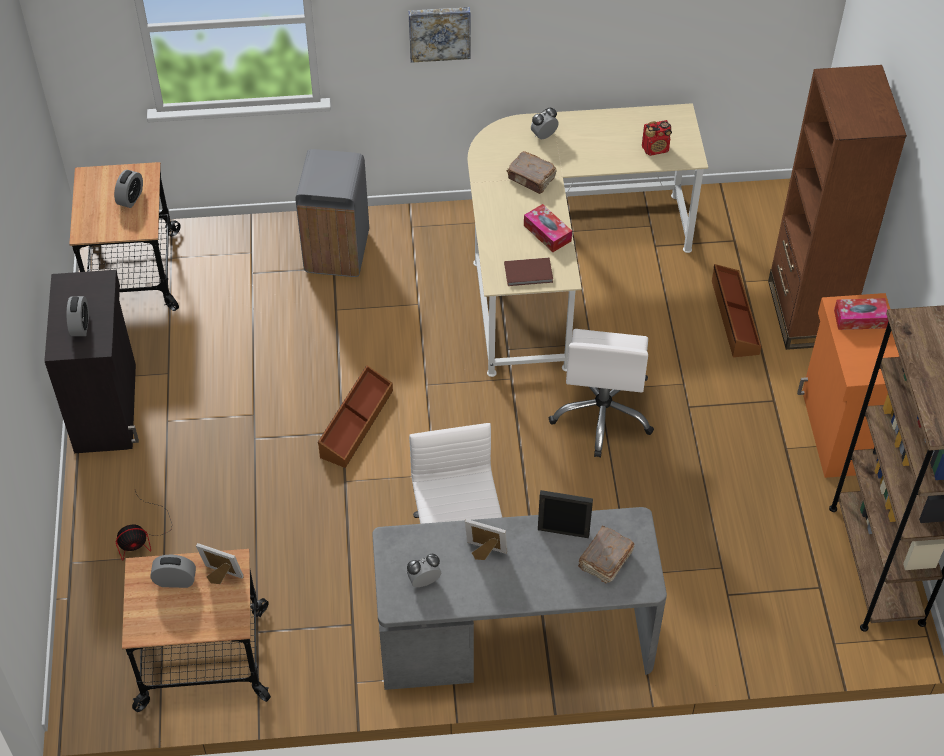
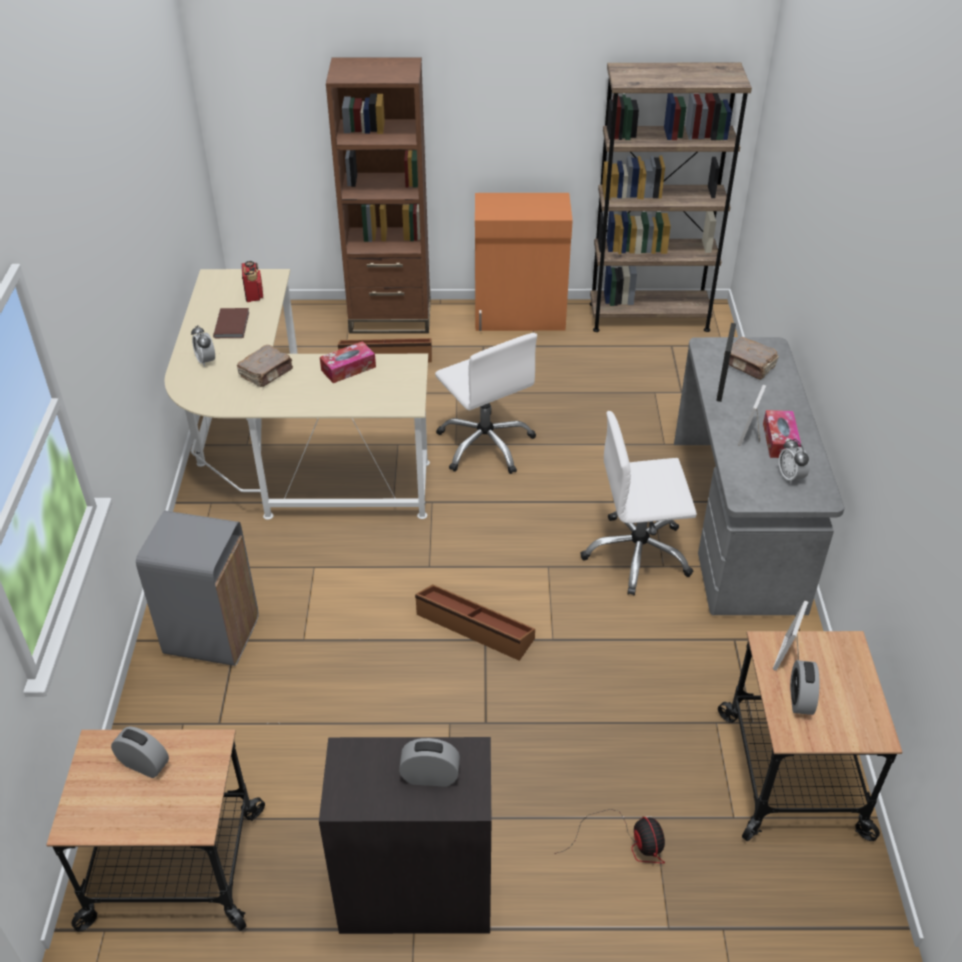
camera: 85 degrees left, 10 degrees down
picture [408,7,470,63] -> none
brown book [504,258,553,286] -> brown book moved to [213,308,249,338]
white office chair [549,329,654,458] -> white office chair turned 45 degrees clockwise [435,333,537,474]
tissue box [834,298,888,330] -> tissue box moved to [763,410,801,458]

